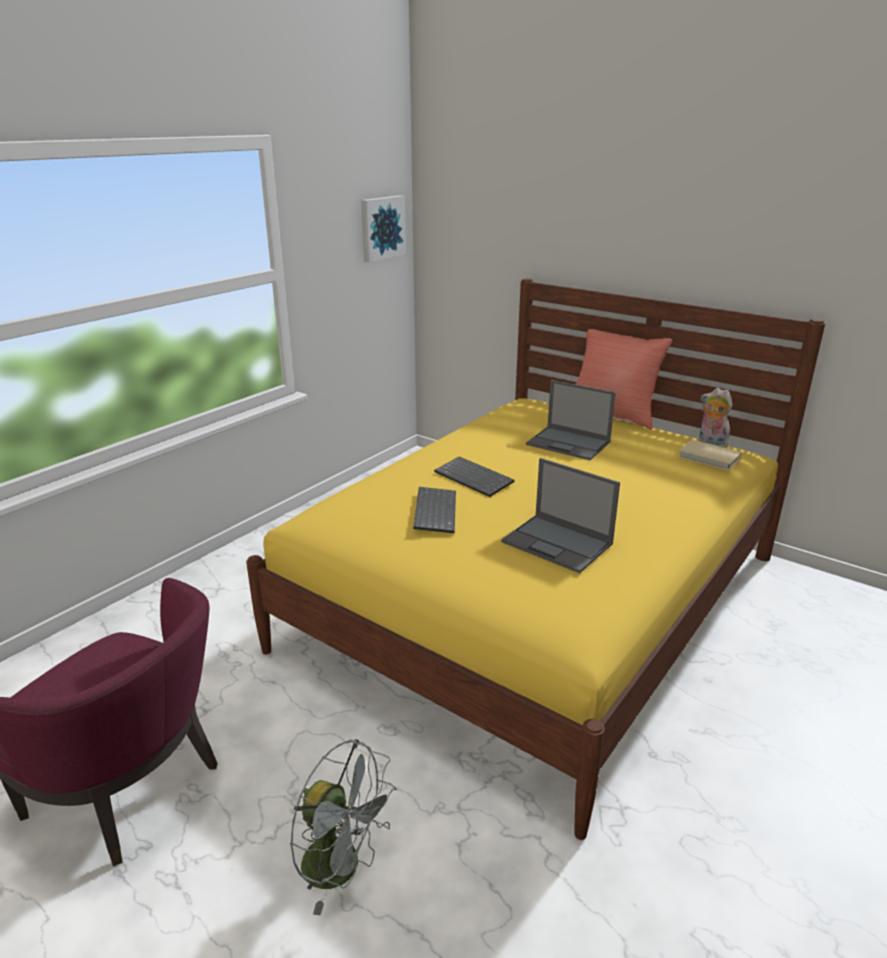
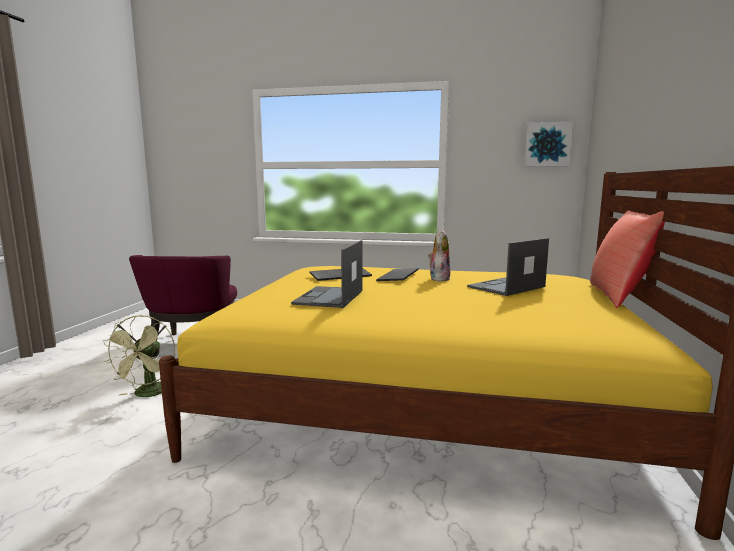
camera: 65 degrees right, 15 degrees down
grey fan [290,739,396,915] -> green fan [102,315,175,397]
laptop [526,380,616,460] -> laptop turned 45 degrees clockwise [467,238,549,296]
beige book [678,440,742,471] -> none
plush toy [699,388,733,448] -> plush toy moved to [428,229,450,282]

